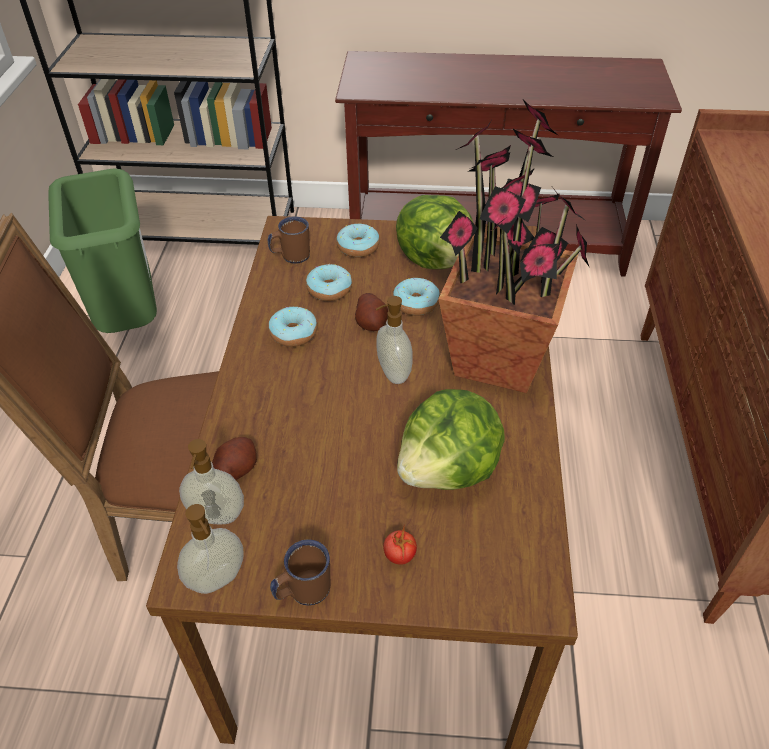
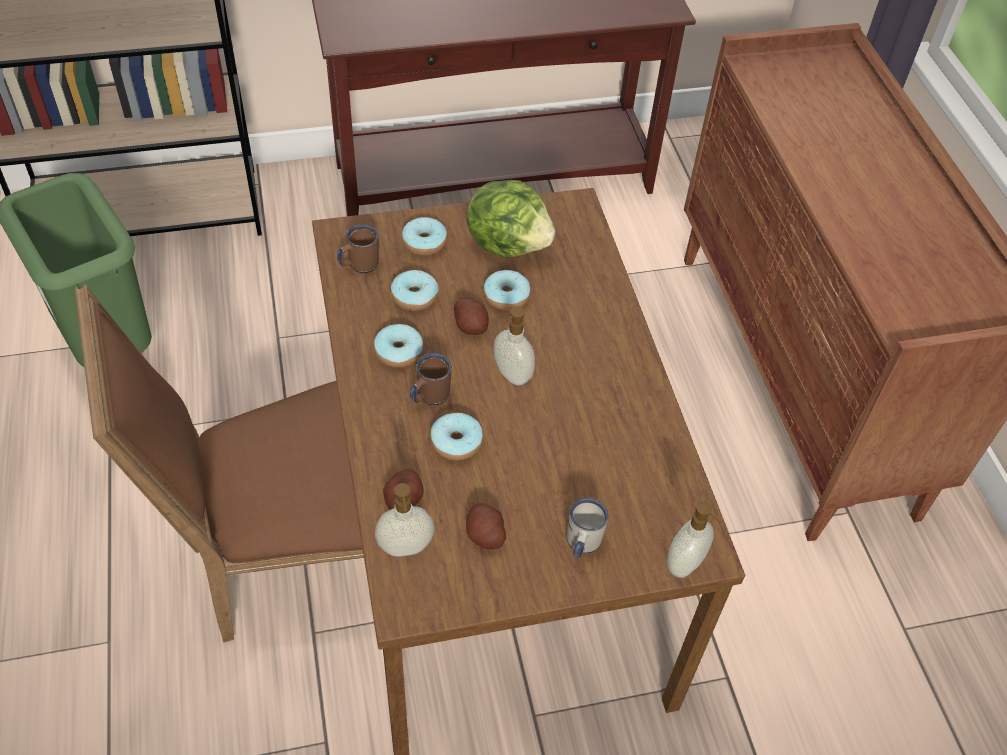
camera: 20 degrees left, 5 degrees up
soap dispenser [177,504,243,594] -> soap dispenser moved to [667,501,722,578]
brown mug [270,539,331,605] -> brown mug moved to [410,353,452,406]
tomato [383,524,417,564] -> white mug [567,497,609,558]
lettuce [397,389,505,490] -> none
potted plant [438,100,589,393] -> none
none -> donut [430,413,483,460]
none -> potato [466,503,506,550]

